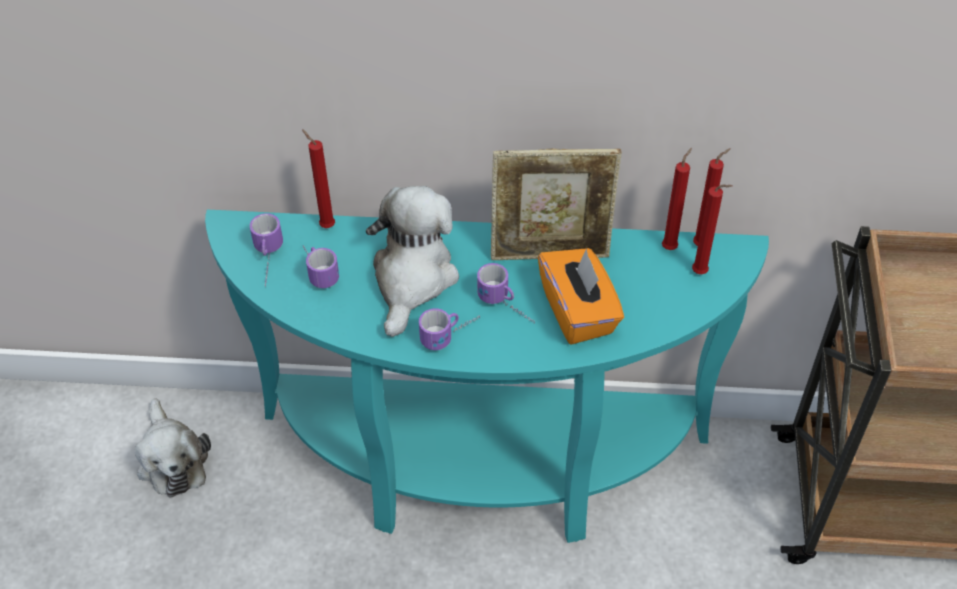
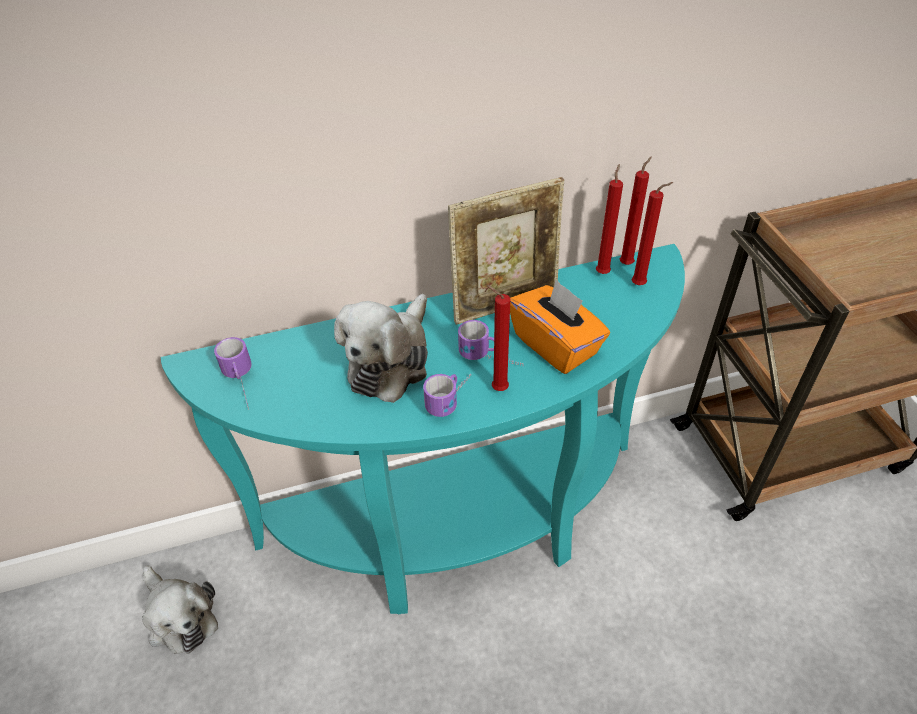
camera: 20 degrees left, 5 degrees down
red candle [302,129,335,228] -> red candle moved to [486,285,510,391]
mug [303,245,339,288] -> none
plush toy [366,186,459,337] -> plush toy turned 150 degrees counterclockwise [334,294,428,403]

